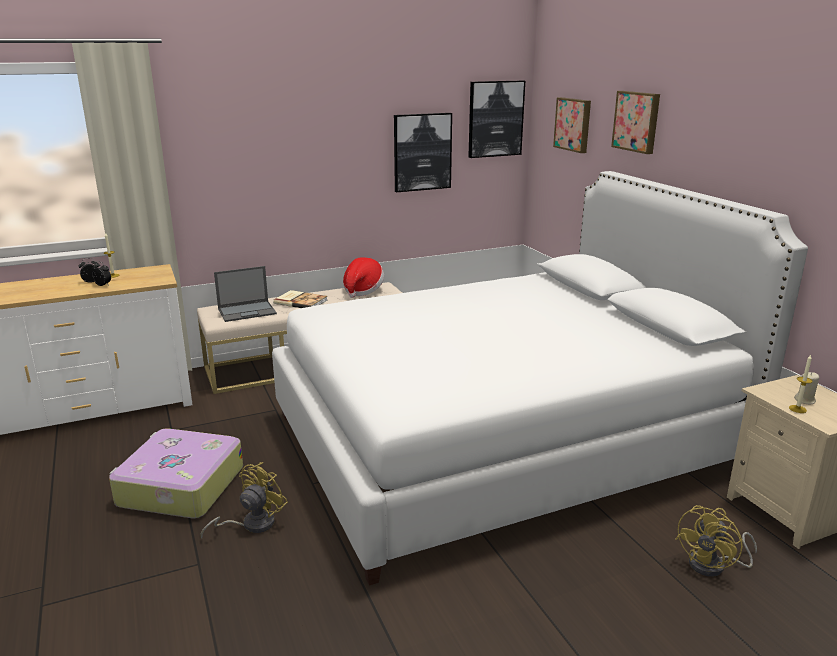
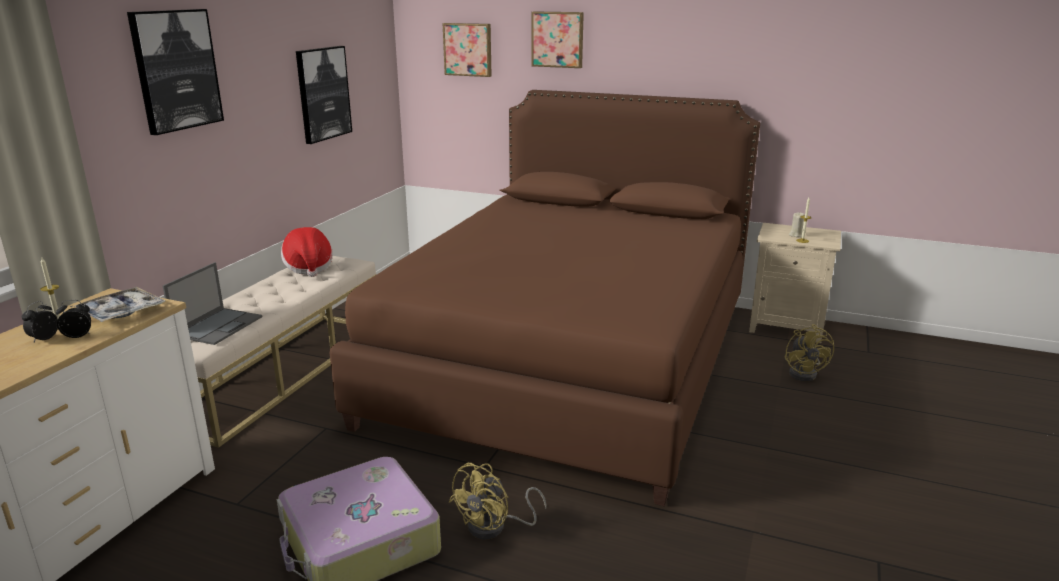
camera: 45 degrees left, 0 degrees up
yellow fan [201,462,288,539] -> yellow fan turned 135 degrees counterclockwise [449,463,547,539]
white bed [272,171,808,586] -> brown bed [330,90,760,506]
book [273,290,327,308] -> none
picture [468,80,525,158] -> picture moved to [127,9,224,135]
none -> tray [73,287,165,322]

